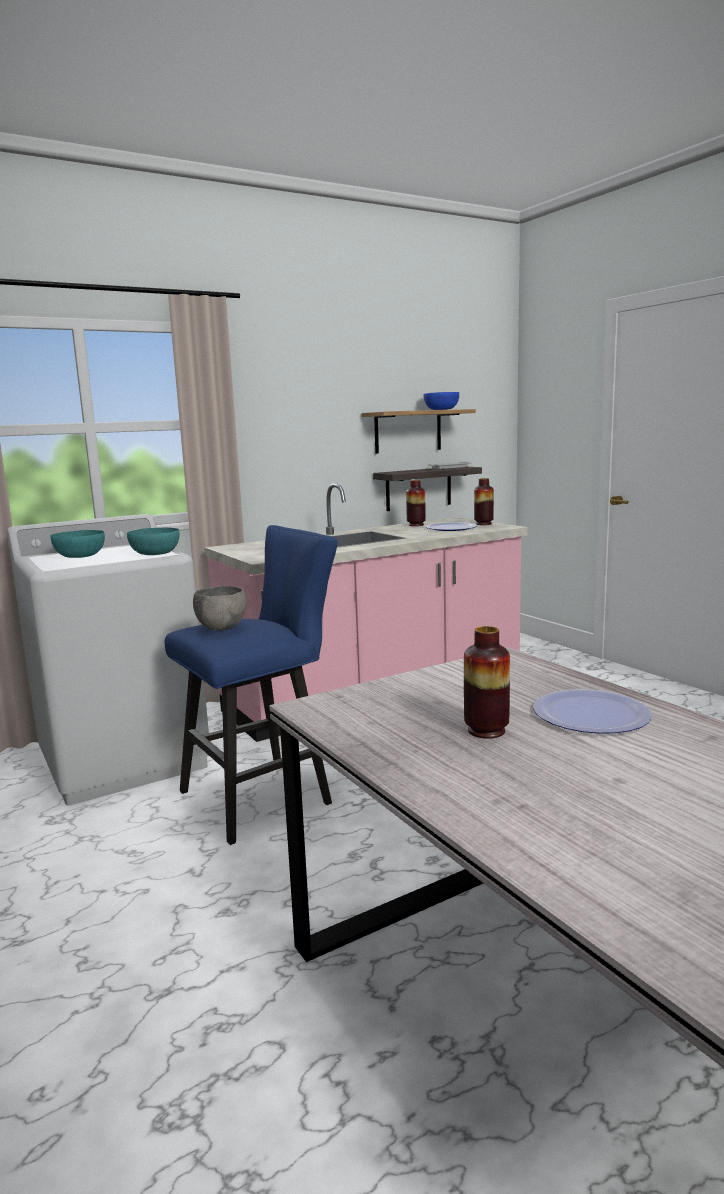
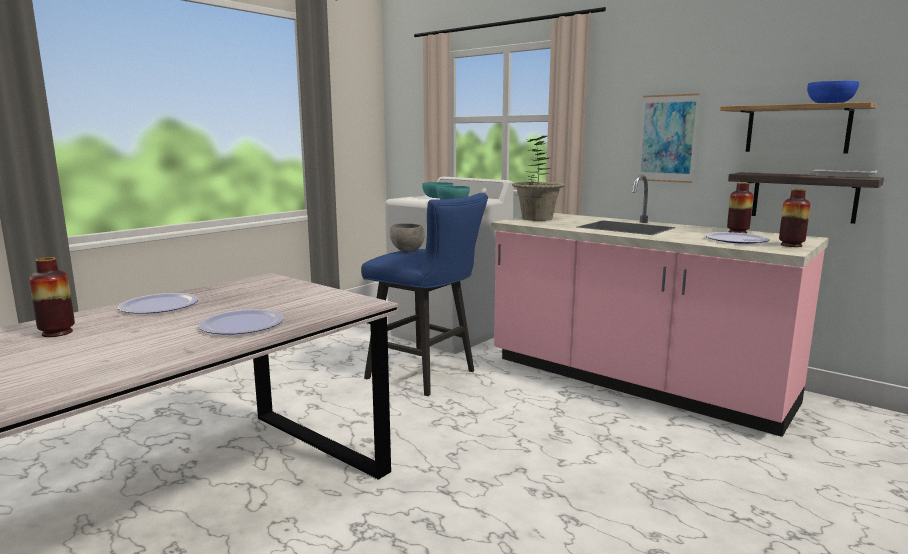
camera: 70 degrees right, 0 degrees up
vase [464,626,510,739] -> vase moved to [29,257,75,337]
none -> plate [118,293,198,314]
none -> potted plant [512,136,565,221]
none -> picture [638,93,700,183]

